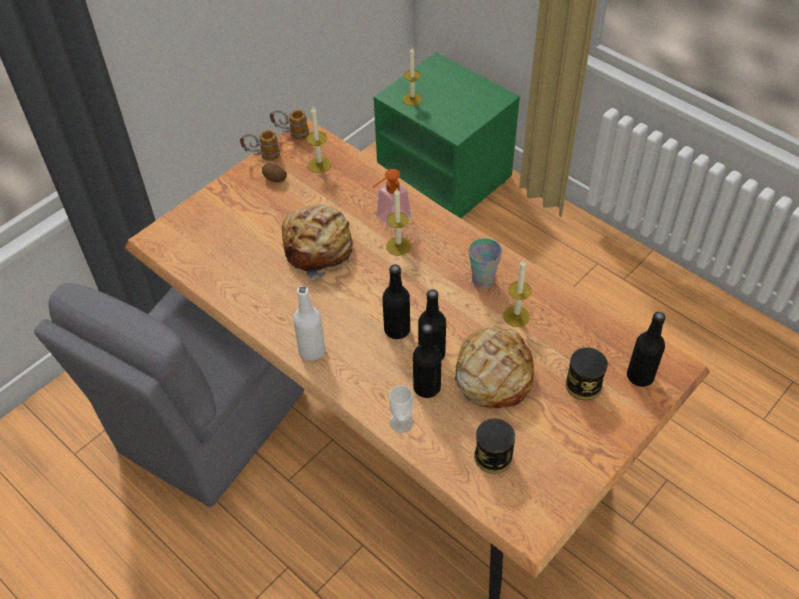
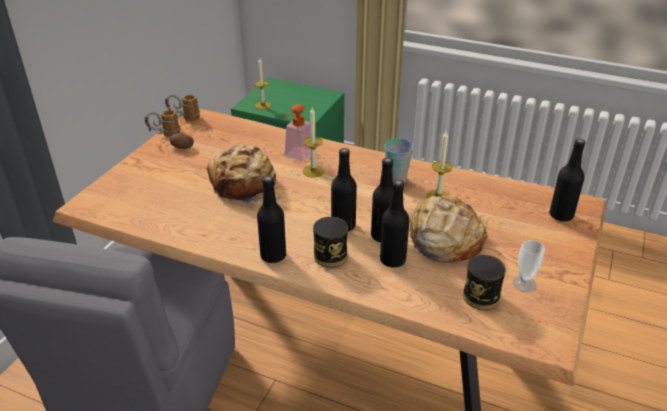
camera: 20 degrees left, 15 degrees down
white bottle [293,286,325,360] -> black bottle [257,176,286,263]
candle [307,107,331,173] -> none
cup [389,385,414,433] -> cup moved to [513,240,545,293]
can [566,348,608,400] -> can moved to [313,217,348,267]

